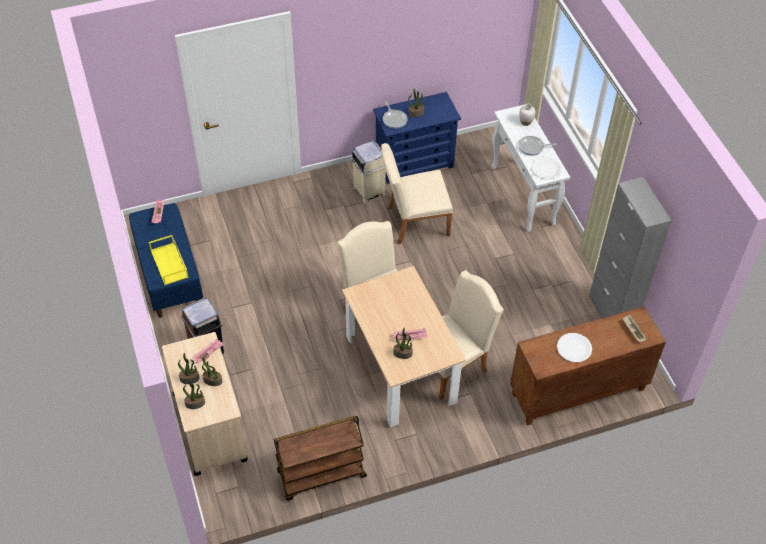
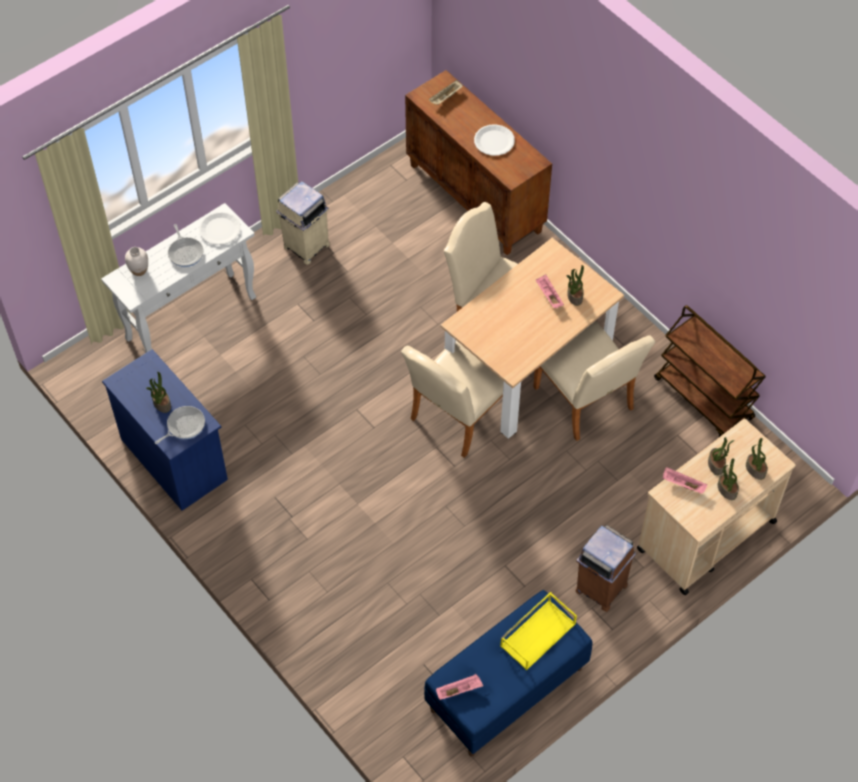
camera: 110 degrees left, 5 degrees up
beige trash can [351,141,386,203] -> beige trash can moved to [276,181,330,265]
beige chair [381,143,453,244] -> beige chair moved to [533,322,655,441]
grey cabinet [589,177,672,318] -> none

